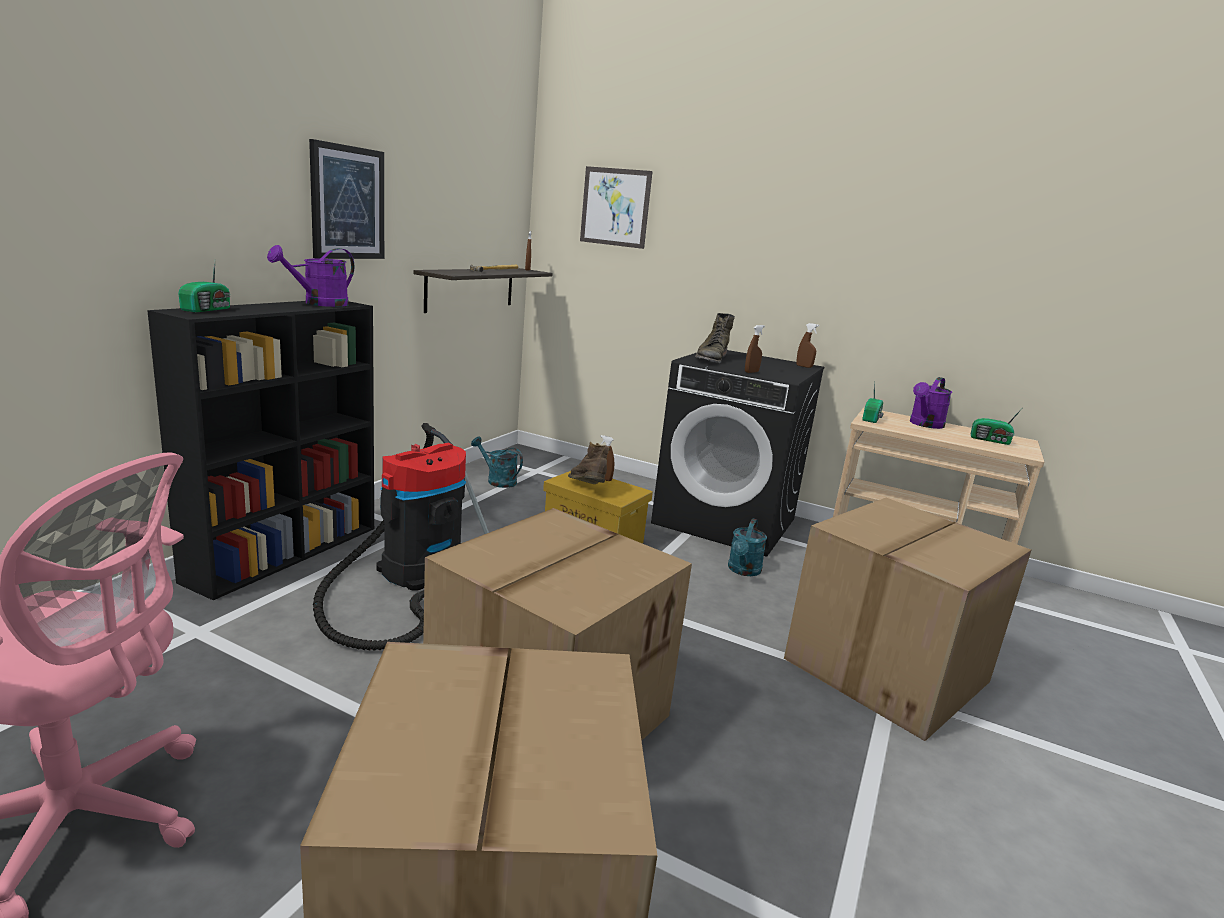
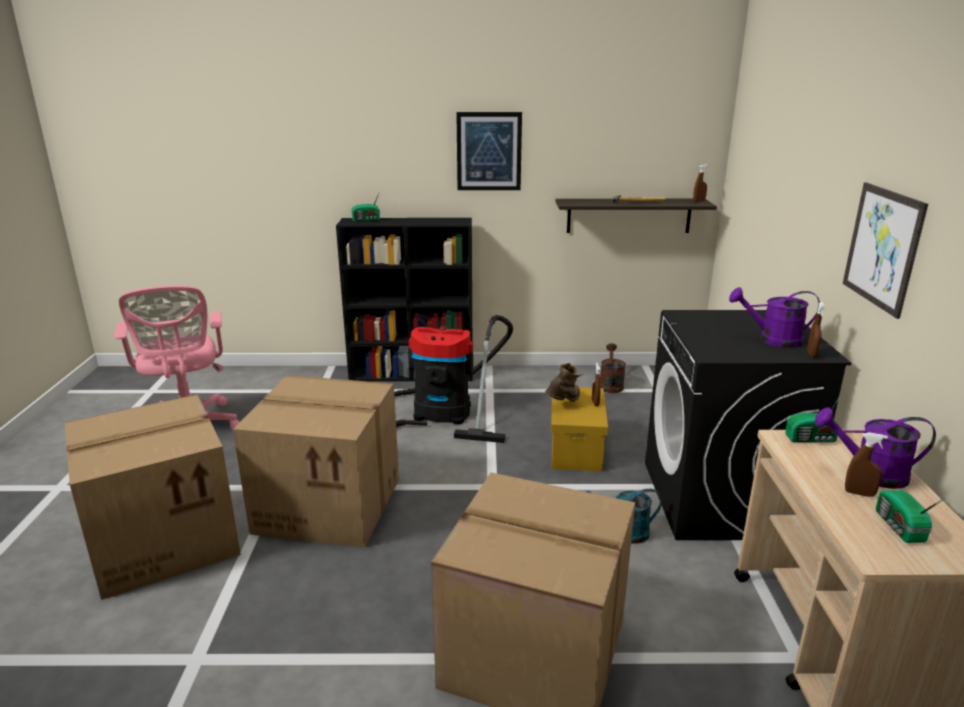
camera: 65 degrees right, 5 degrees up
purple watering can [267,245,354,307] -> purple watering can moved to [729,287,820,348]
turquoise watering can [471,437,523,488] -> brown watering can [600,343,626,393]
picture [580,166,653,249] -> picture moved to [843,183,928,319]
green boot [695,313,735,363] -> none
brown spray bottle [745,325,765,373] -> brown spray bottle moved to [845,432,888,497]

